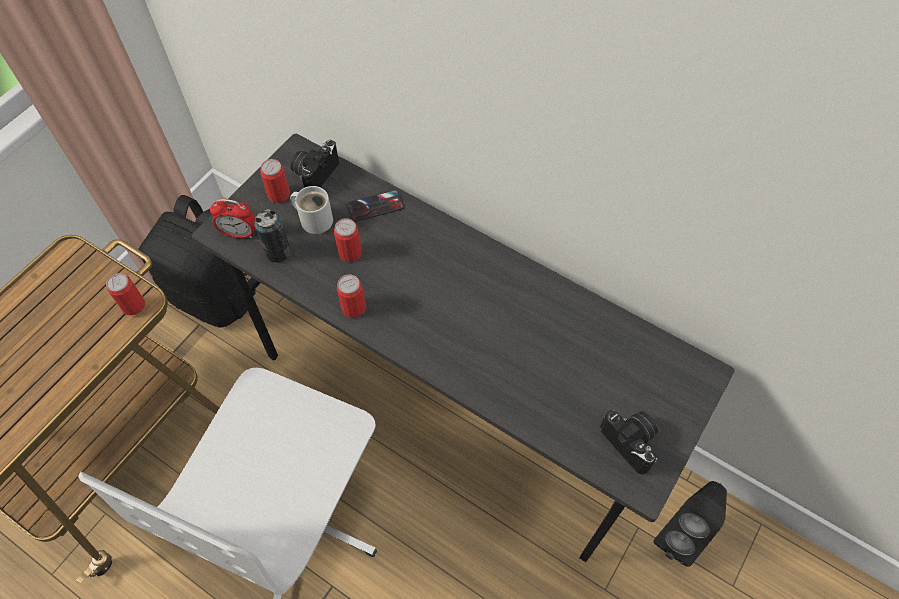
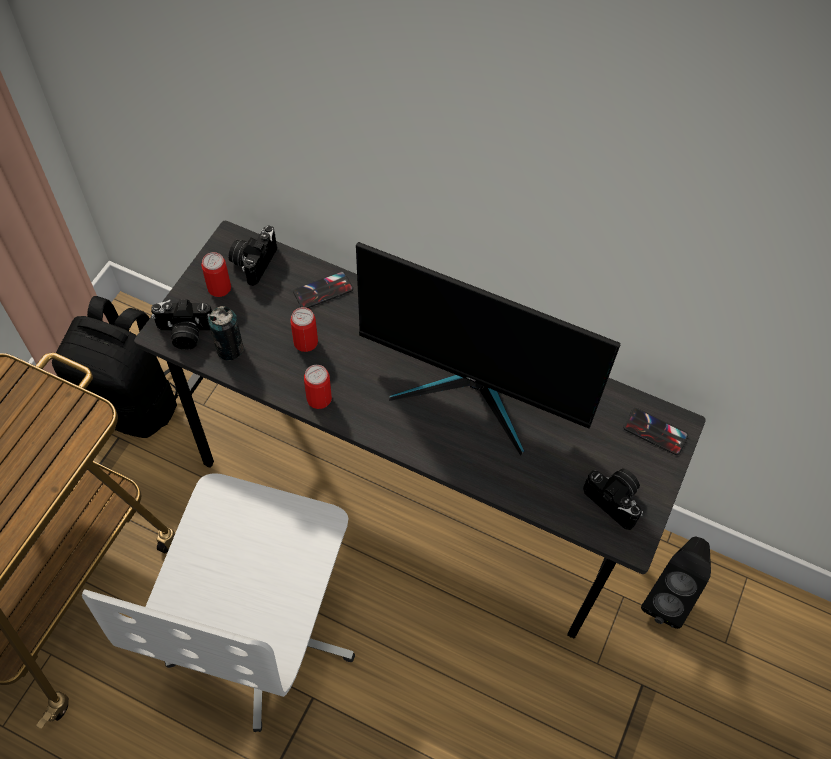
camera: 10 degrees left, 0 degrees up
can [106,273,145,315] -> none
alarm clock [210,199,255,238] -> camera [151,299,212,350]
white mug [290,186,333,234] -> none
none -> monitor [356,242,621,456]
none -> phone [623,408,688,455]

